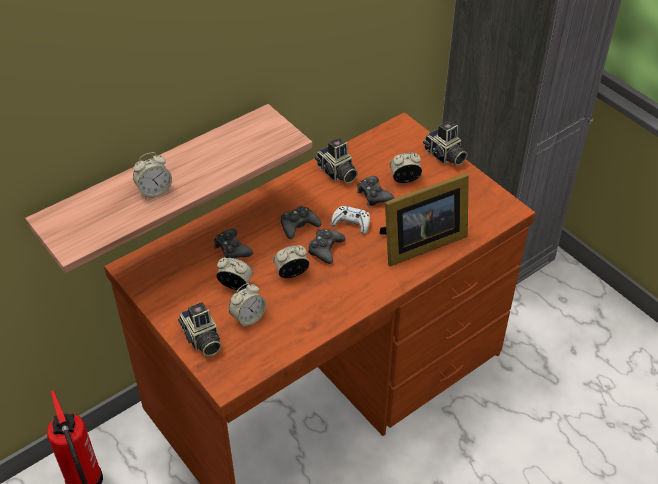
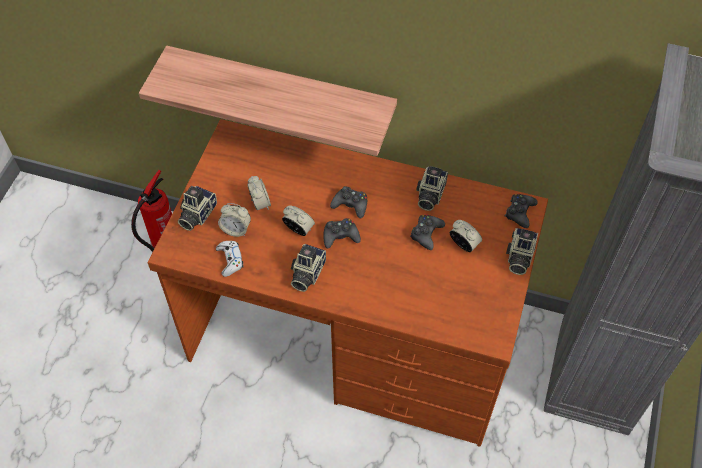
camera: 55 degrees right, 10 degrees up
alarm clock [133,152,172,199] -> none
black game controller [214,228,253,258] -> black game controller moved to [505,193,538,228]
white game controller [331,206,370,234] -> white game controller moved to [216,241,244,277]
picture frame [380,173,469,266] -> none
none -> camera [291,244,326,292]

